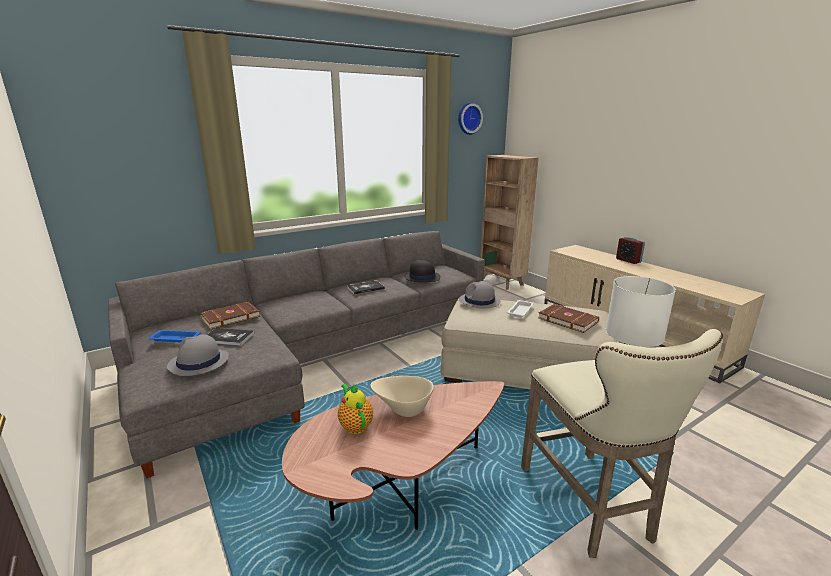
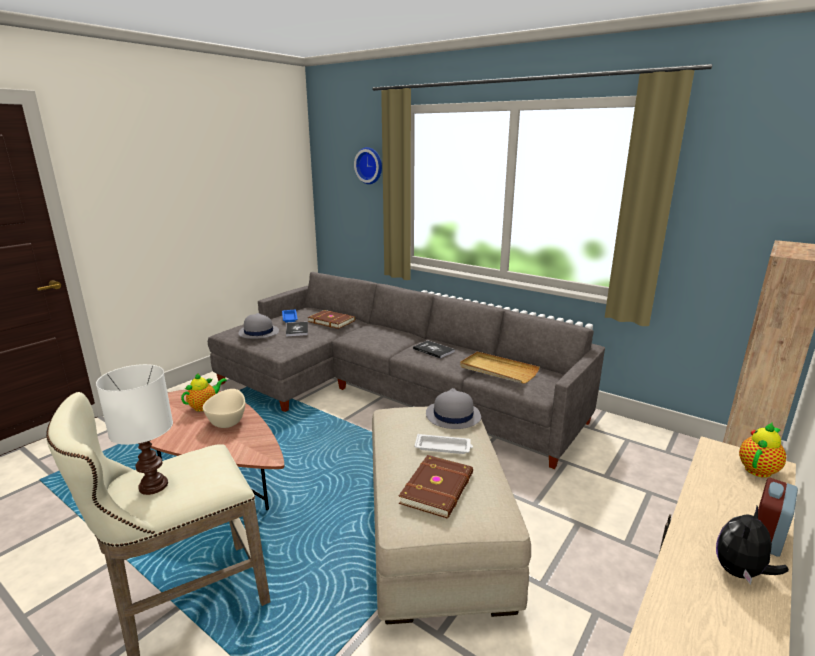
camera: 70 degrees right, 0 degrees up
black hat [404,259,441,283] -> beige tray [460,351,540,384]
wall clock [458,102,483,135] -> wall clock moved to [354,147,382,184]
none -> plush toy [716,506,789,585]
none -> teapot [739,422,786,478]

